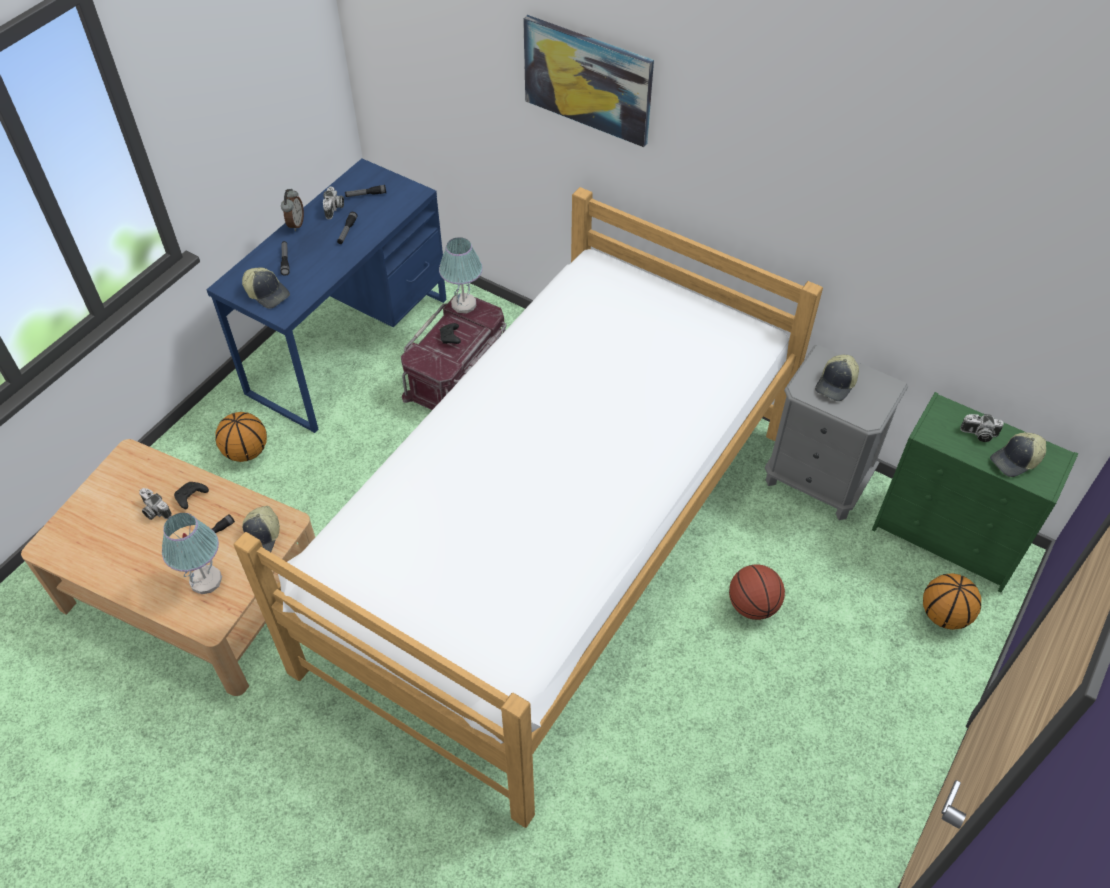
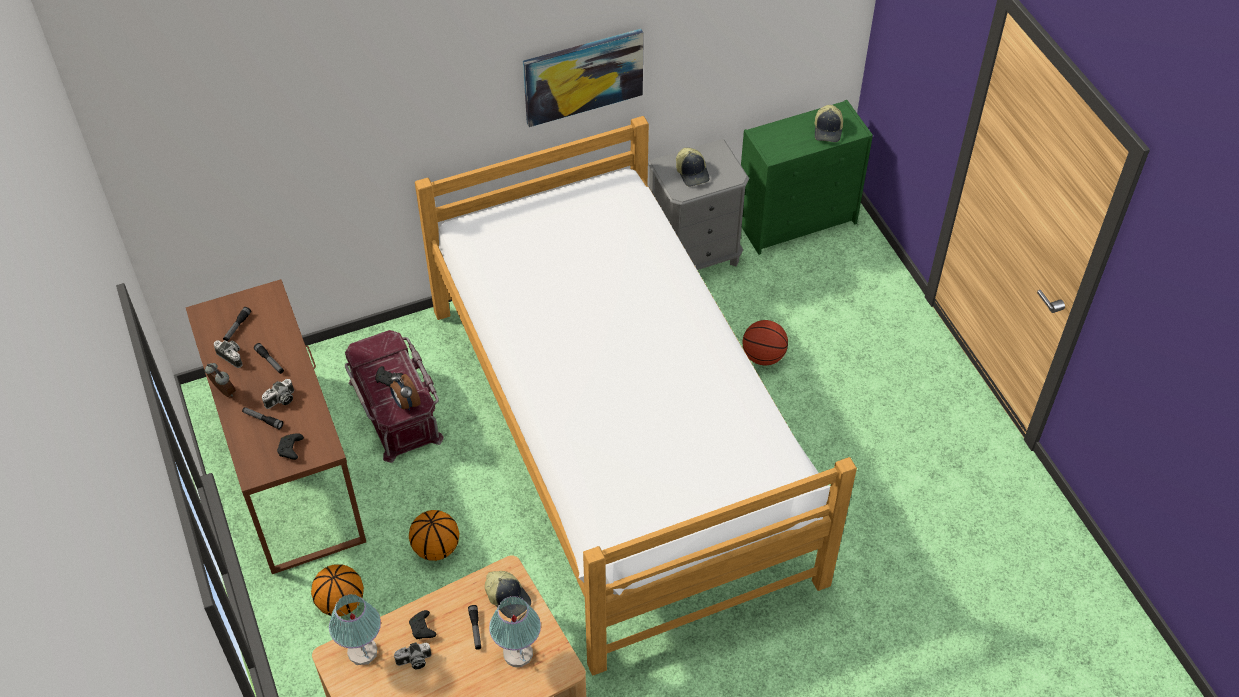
camera: 55 degrees left, 0 degrees up
blue desk [206,159,446,433] -> brown desk [186,279,366,574]
cap [242,267,290,309] -> black game controller [277,434,304,460]
table lamp [439,237,483,313] -> table lamp moved to [329,594,381,665]
picture [523,15,654,147] -> picture moved to [523,29,644,127]
basketball [923,573,981,630] -> basketball moved to [409,510,459,561]
camera [960,414,1004,442] -> camera moved to [262,379,294,409]
none -> alarm clock [390,372,421,411]

